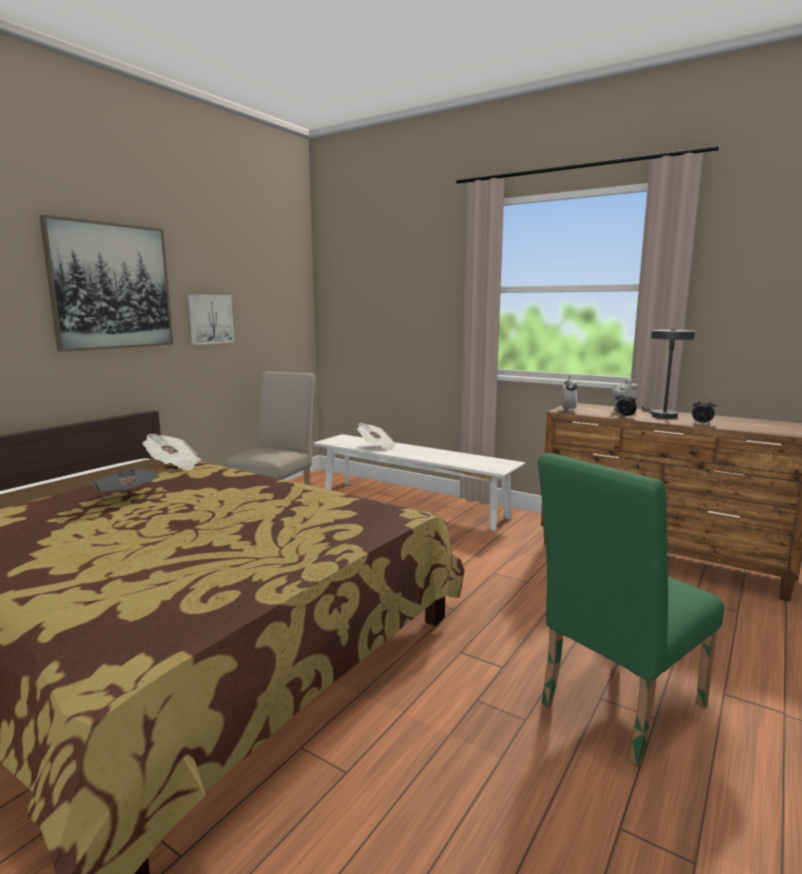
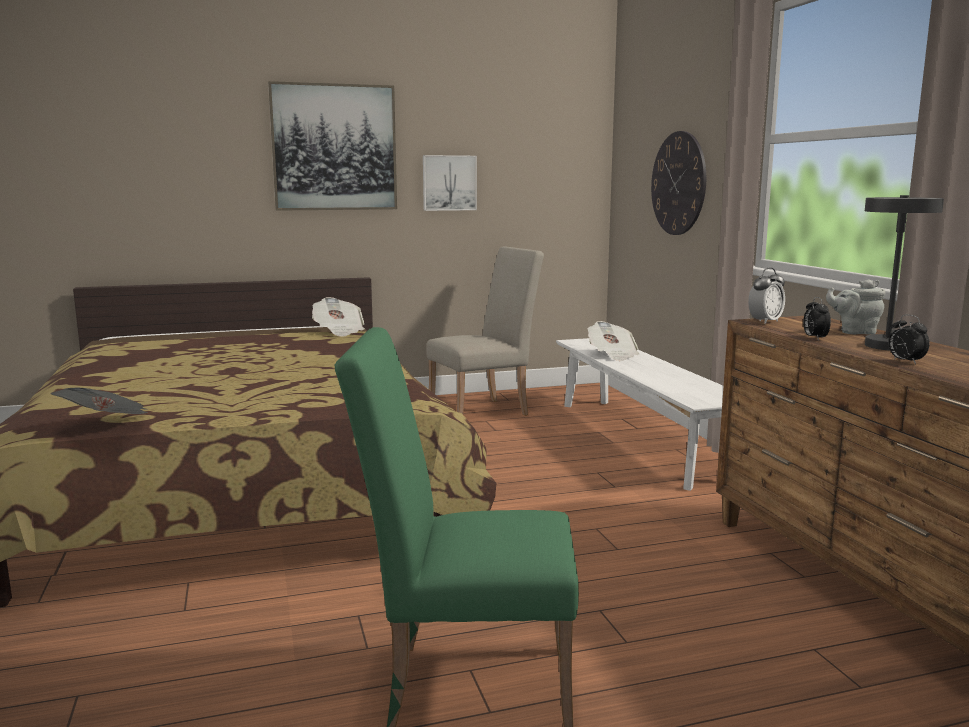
camera: 40 degrees right, 0 degrees up
newspaper [91,469,159,492] -> newspaper moved to [50,388,148,414]
none -> wall clock [651,131,706,235]

